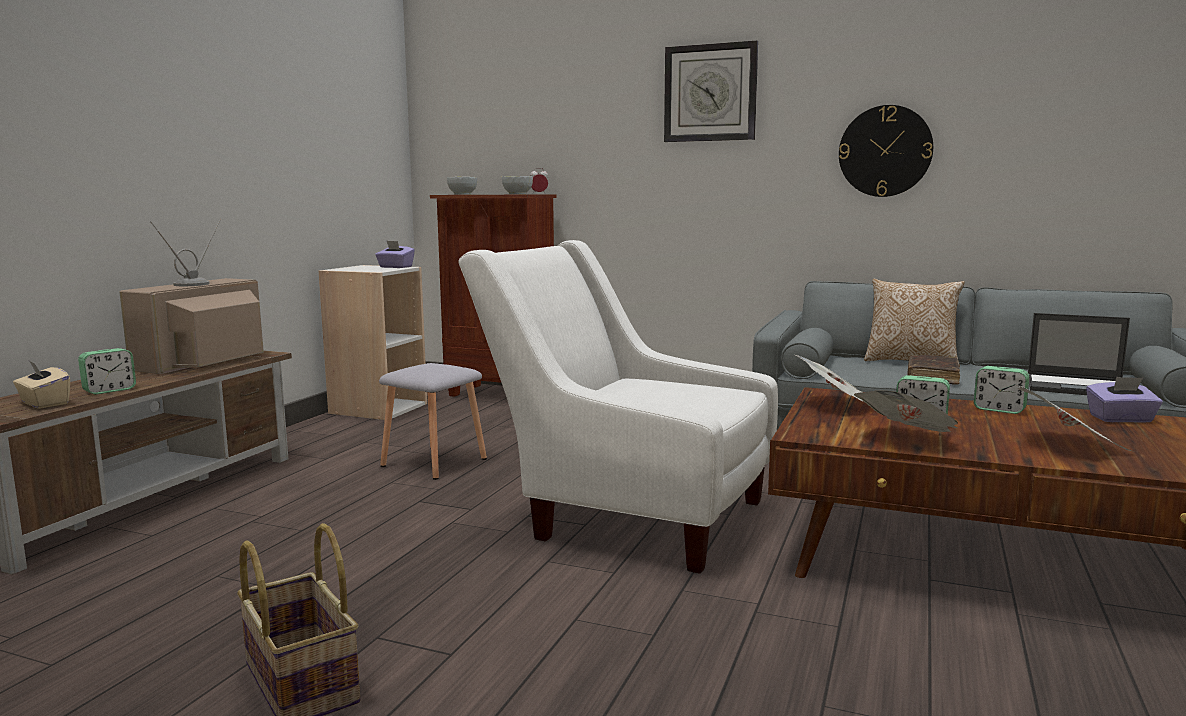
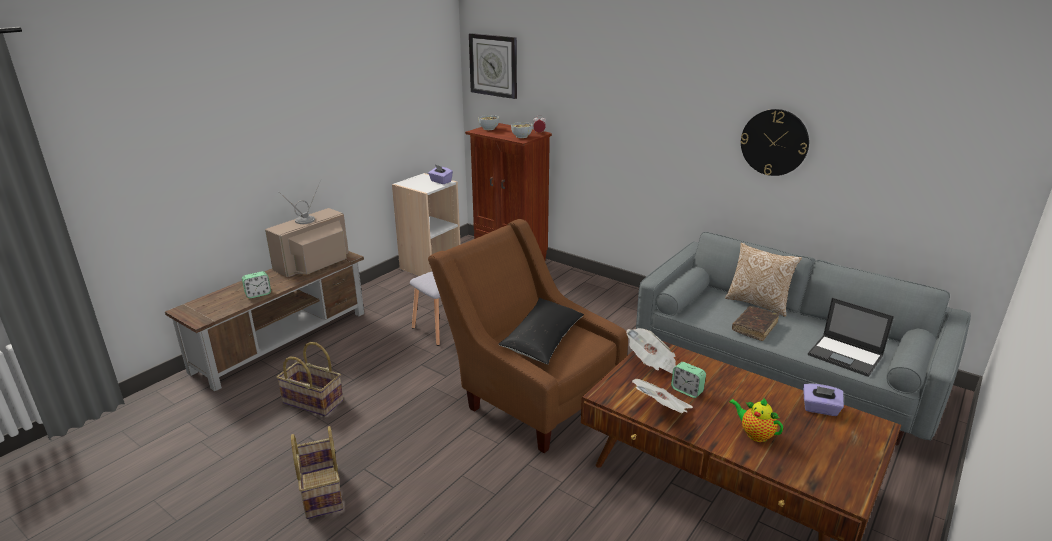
camera: 15 degrees right, 15 degrees up
beige tissue box [13,361,70,409] -> none
white armchair [458,240,778,574] -> brown armchair [428,219,628,453]
wall clock [664,41,758,142] -> wall clock moved to [469,33,517,99]
alarm clock [974,366,1030,414] -> none
newspaper [1015,385,1136,452] -> teapot [729,397,783,442]
none -> basket [276,342,344,416]
none -> black pillow [498,298,584,364]

